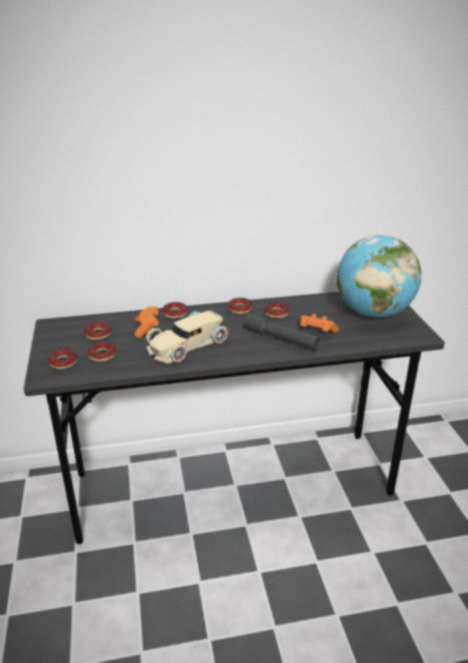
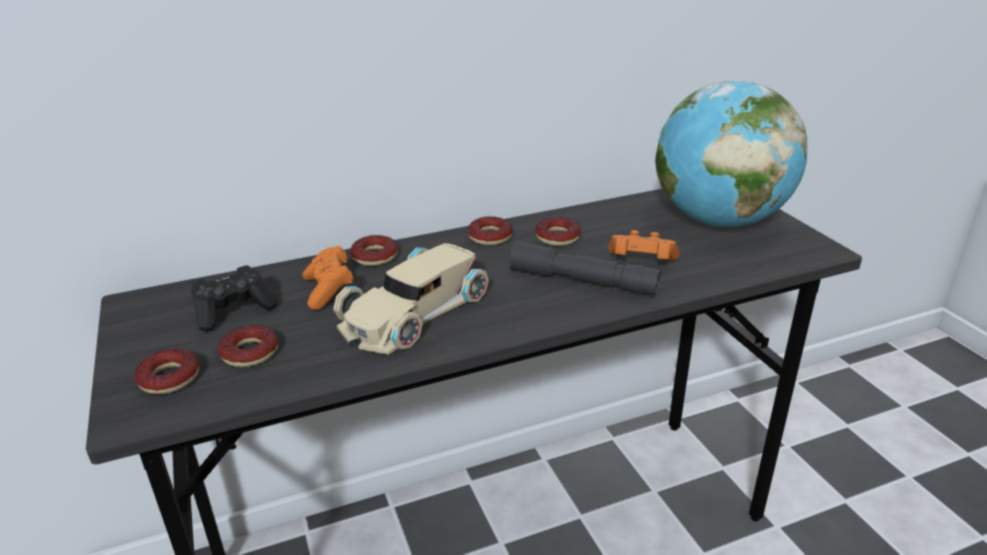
camera: 10 degrees left, 0 degrees up
donut [84,322,112,340] -> black game controller [191,265,277,332]

